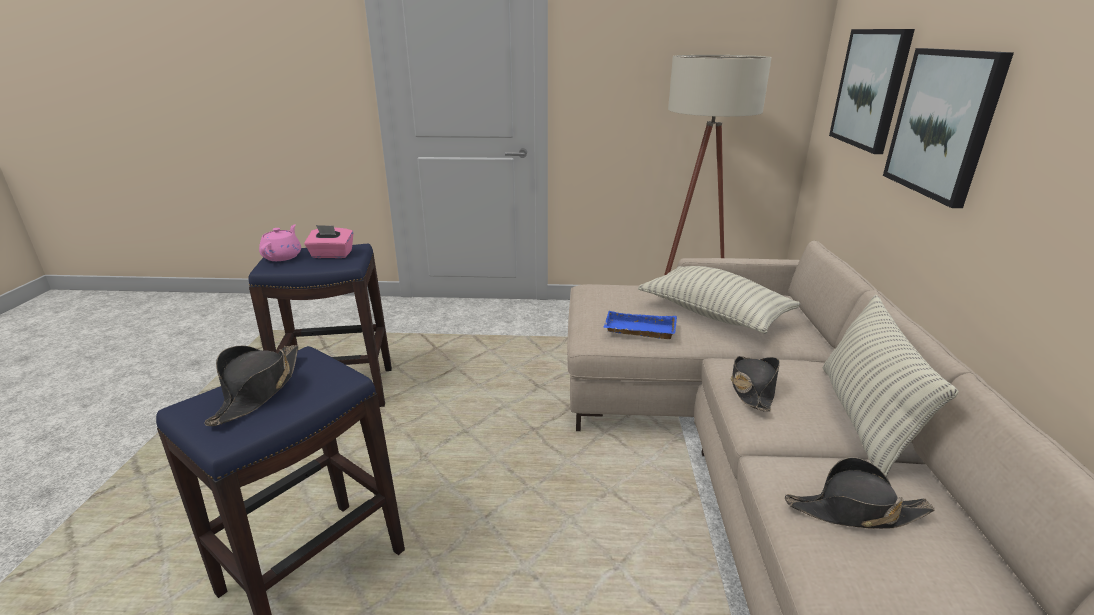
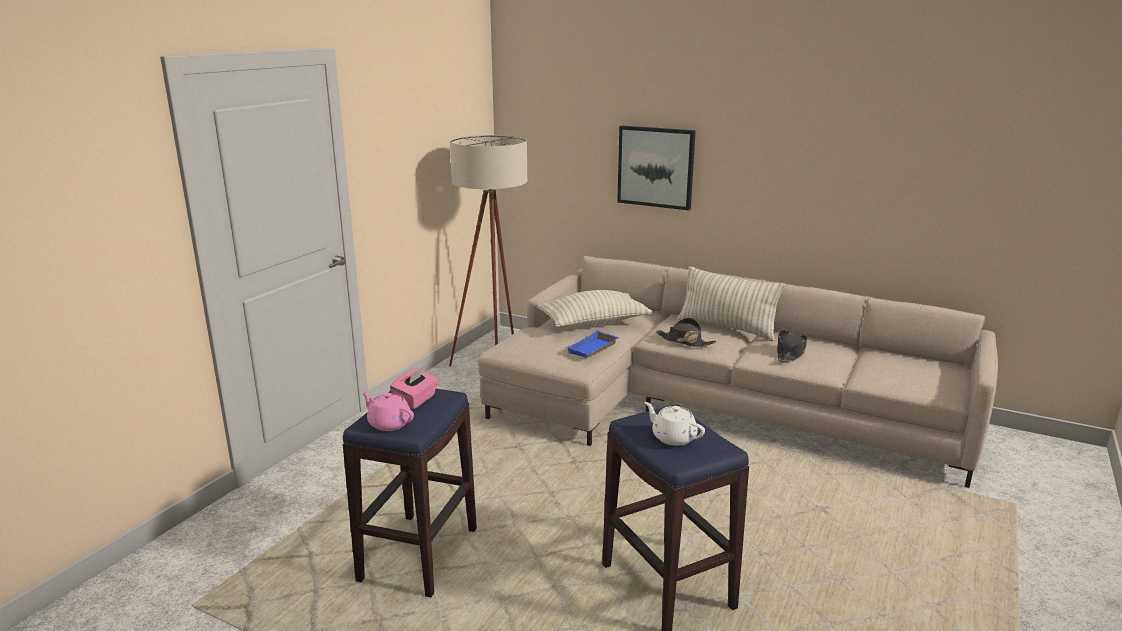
camera: 65 degrees left, 5 degrees down
black hat [204,345,298,426] -> white teapot [644,402,705,446]
picture [829,29,915,154] -> none

